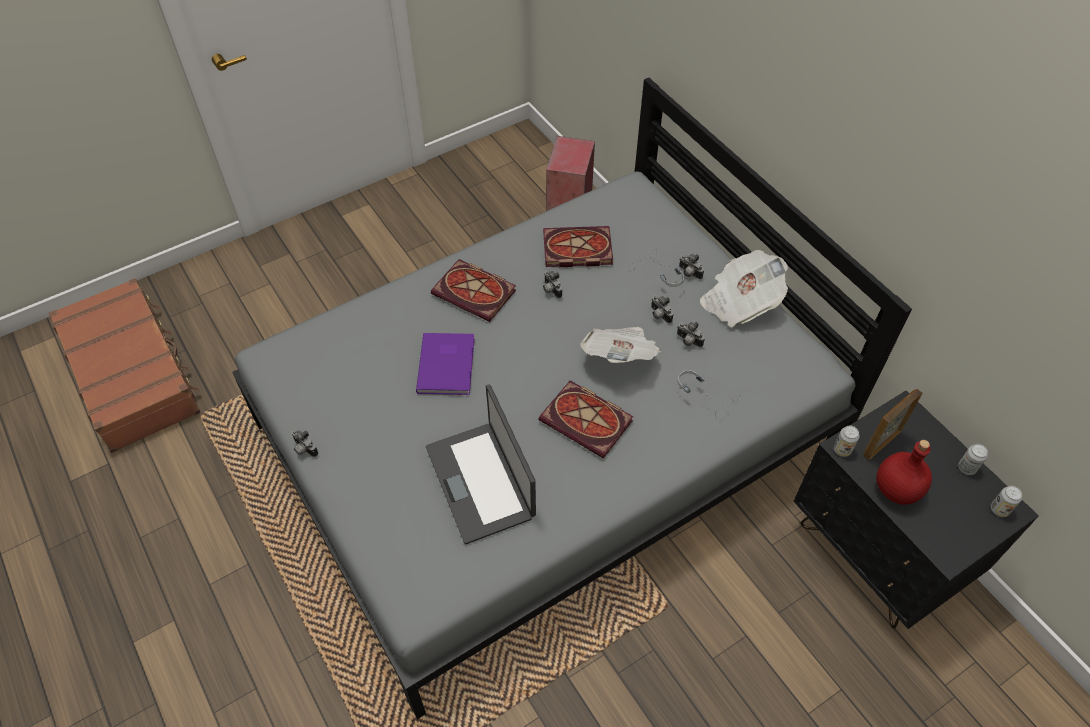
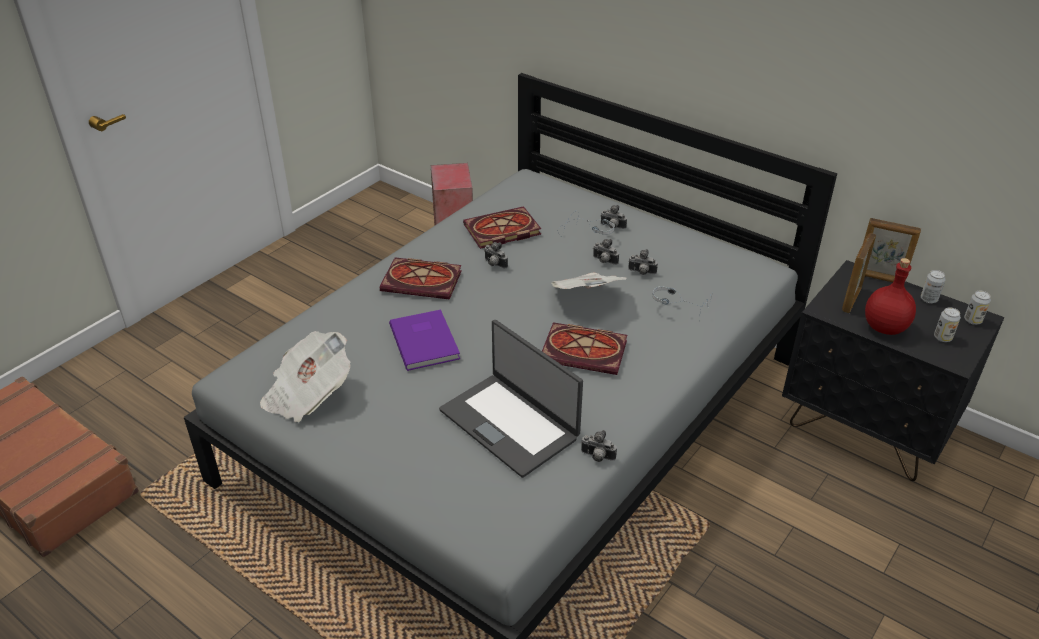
camera: 20 degrees left, 15 degrees down
camera [292,429,318,457] -> camera moved to [581,430,617,462]
newspaper [700,250,788,327] -> newspaper moved to [260,331,350,422]
can [834,426,860,457] -> can moved to [934,307,961,342]
none -> picture frame [863,218,921,282]

